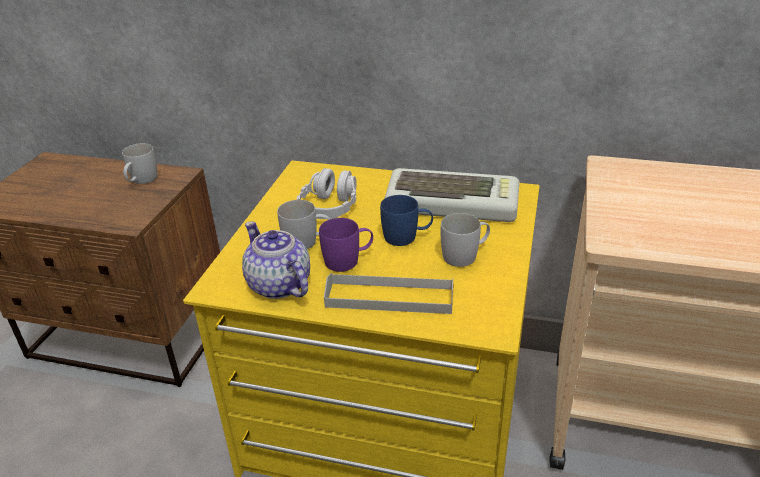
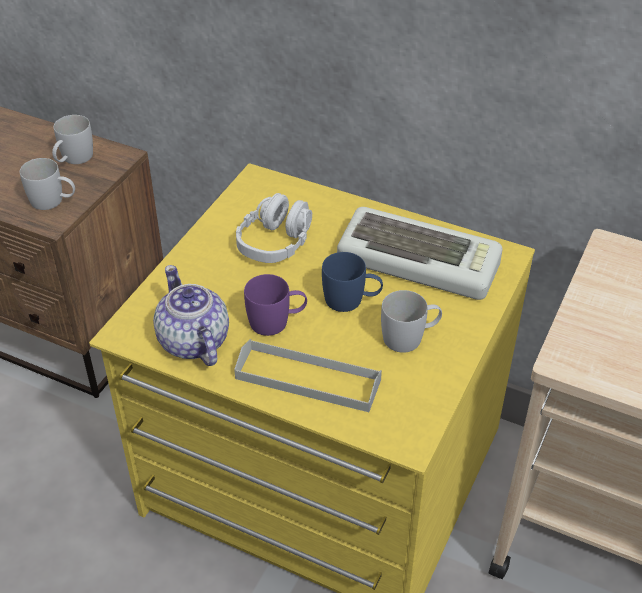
camera: 10 degrees right, 10 degrees up
white mug [277,200,330,249] -> white mug moved to [20,158,75,210]

